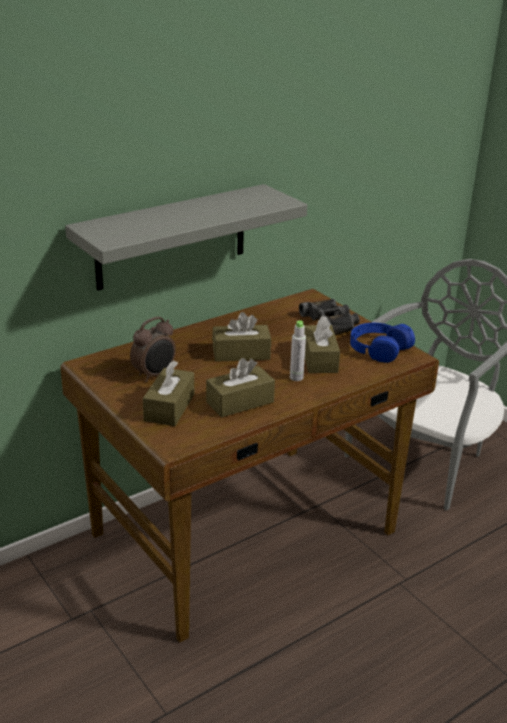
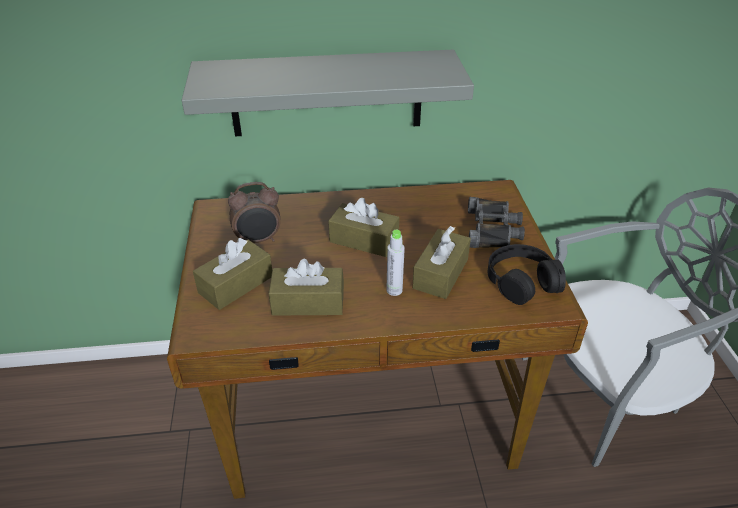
camera: 30 degrees right, 10 degrees up
blue headphones [350,323,415,363] -> black headphones [488,244,566,305]

